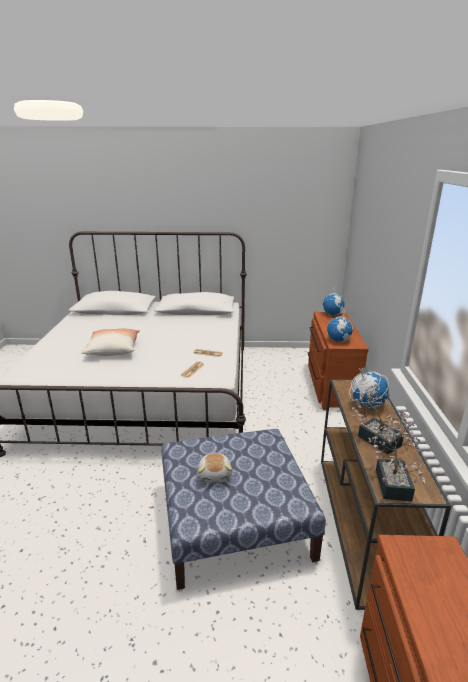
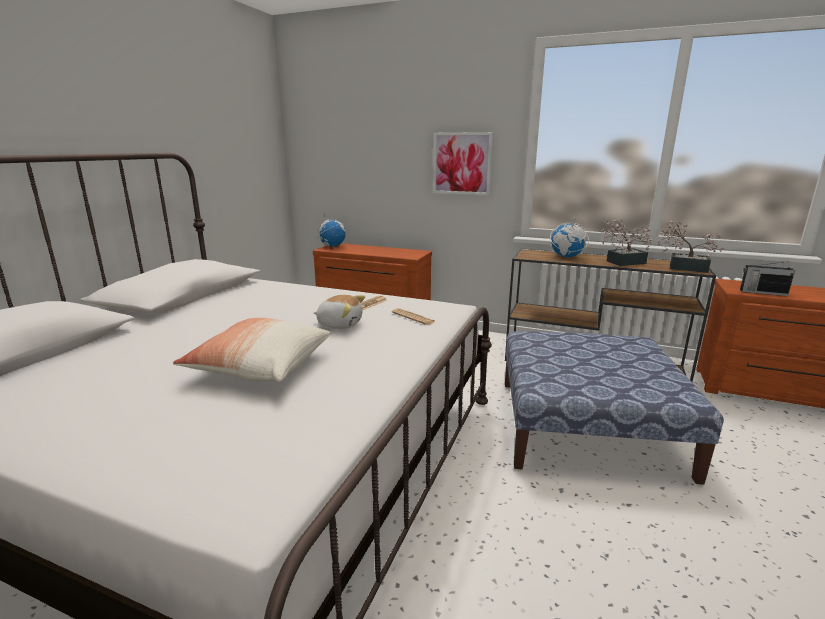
camera: 70 degrees left, 5 degrees down
plush toy [198,453,233,483] -> plush toy moved to [314,295,365,329]
globe [327,309,354,342] -> none
none -> picture [433,132,493,195]
none -> radio [740,261,795,296]

